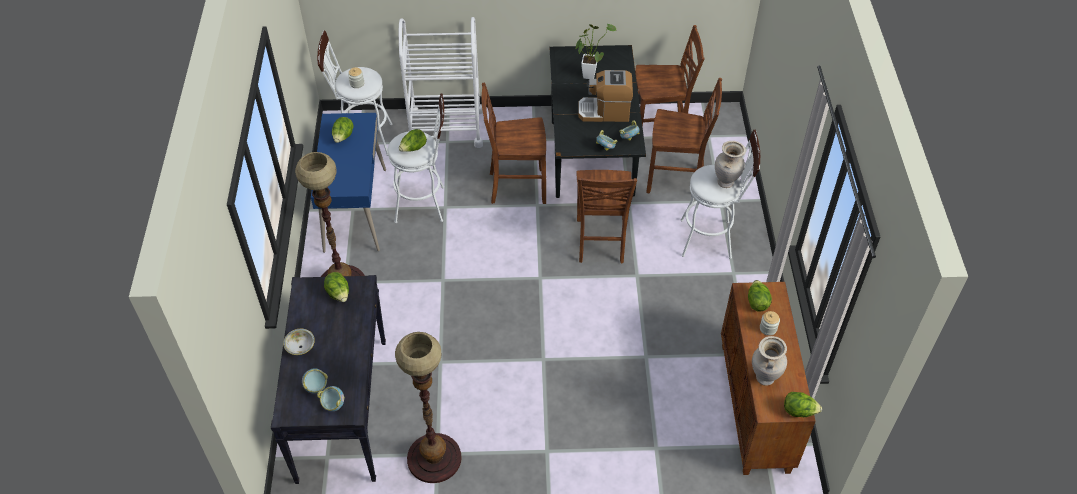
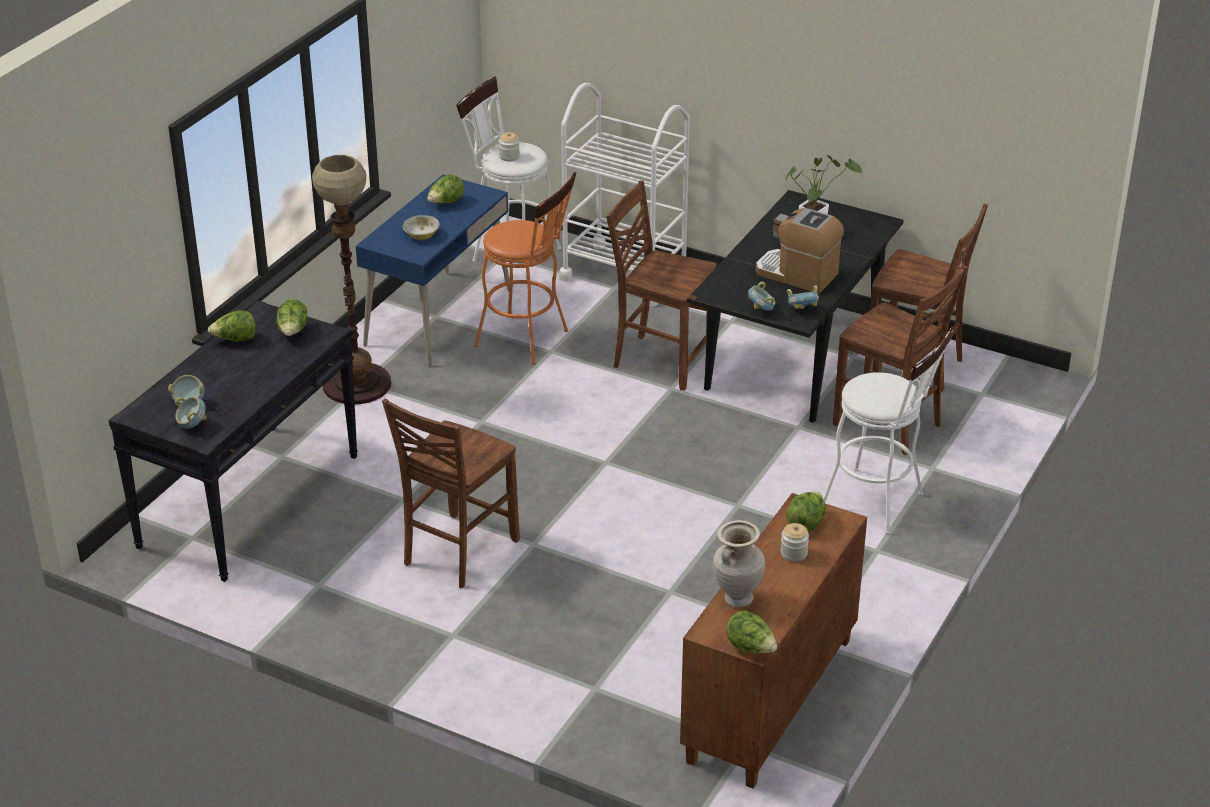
camera: 30 degrees right, 15 degrees down
bowl [283,329,315,355] -> bowl moved to [403,215,440,240]
white stool [388,94,444,223] -> orange stool [474,172,576,365]
floor lamp [395,332,462,483] -> none
lettuce [399,129,427,152] -> lettuce moved to [208,310,256,342]
brown chair [576,170,637,263] -> brown chair moved to [382,398,520,588]
beige vase [715,141,746,188] -> none

